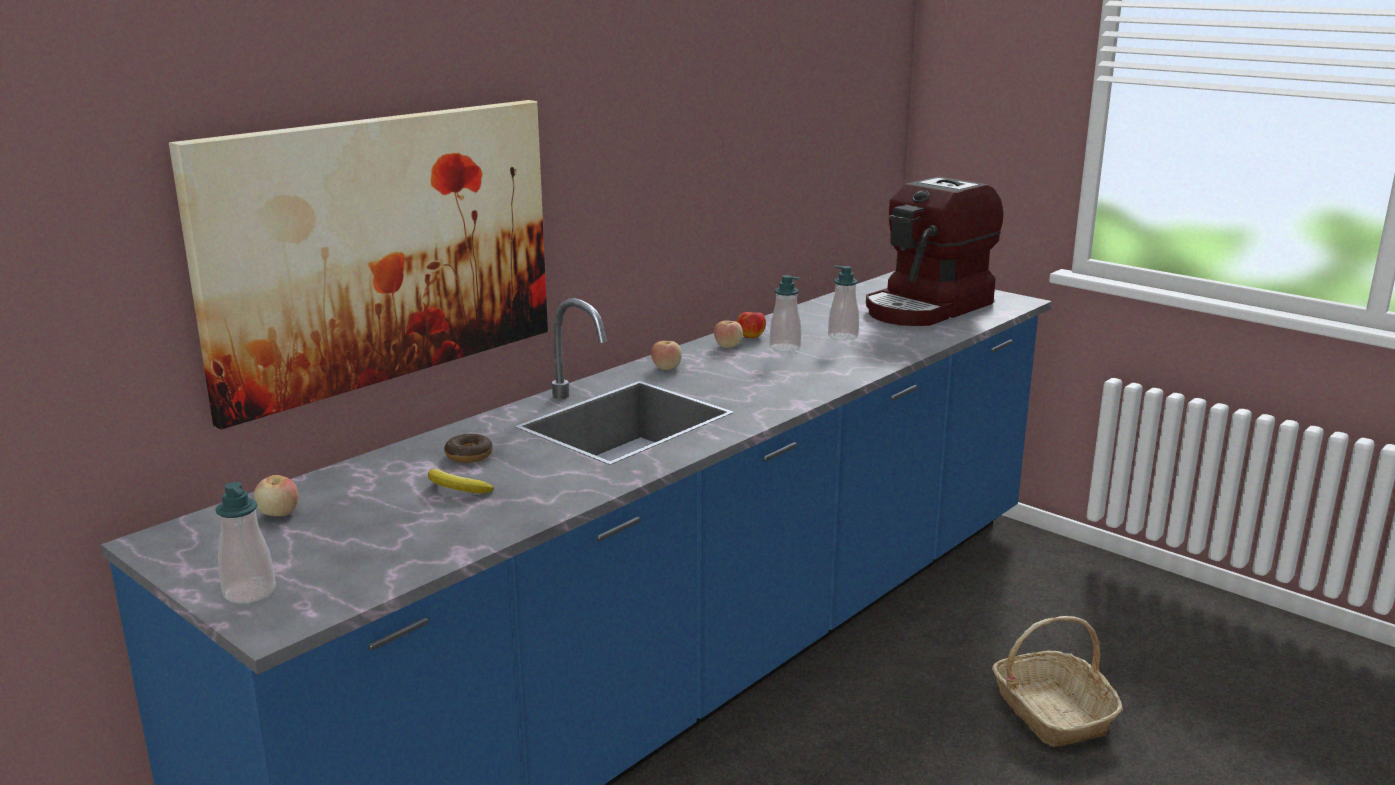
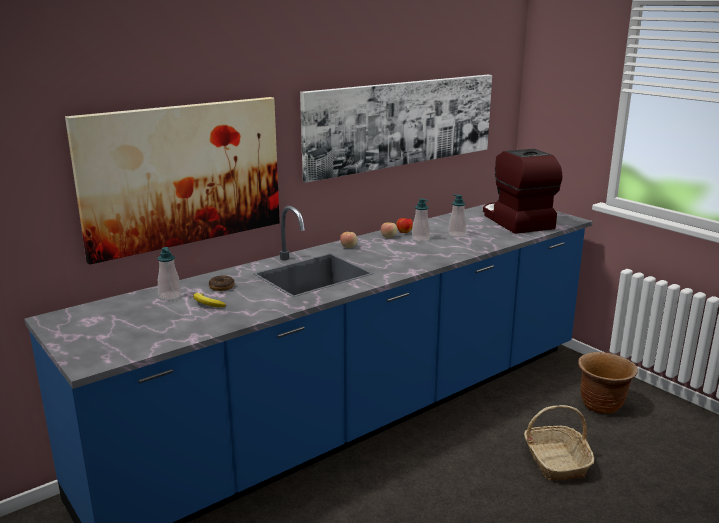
camera: 10 degrees right, 0 degrees up
soap dispenser [216,482,276,604] -> soap dispenser moved to [157,247,181,300]
apple [254,475,299,516] -> none
coffee machine [866,177,1003,326] -> coffee machine turned 105 degrees clockwise [483,149,563,234]
none -> picture [300,75,492,183]
none -> brown planter [578,352,638,414]

